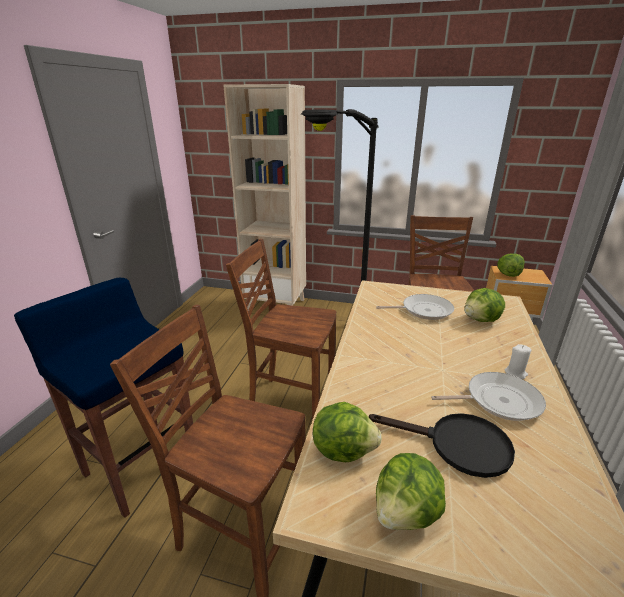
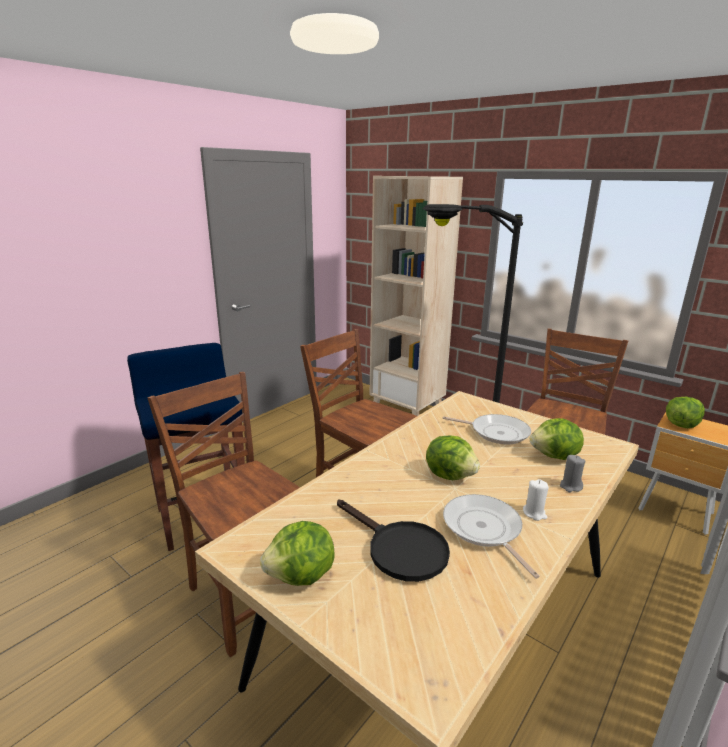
camera: 25 degrees right, 5 degrees down
lettuce [313,402,382,462] -> lettuce moved to [426,435,480,480]
frying pan [431,372,546,421] -> frying pan turned 135 degrees counterclockwise [443,494,540,579]
none -> grey candle [560,455,585,492]

